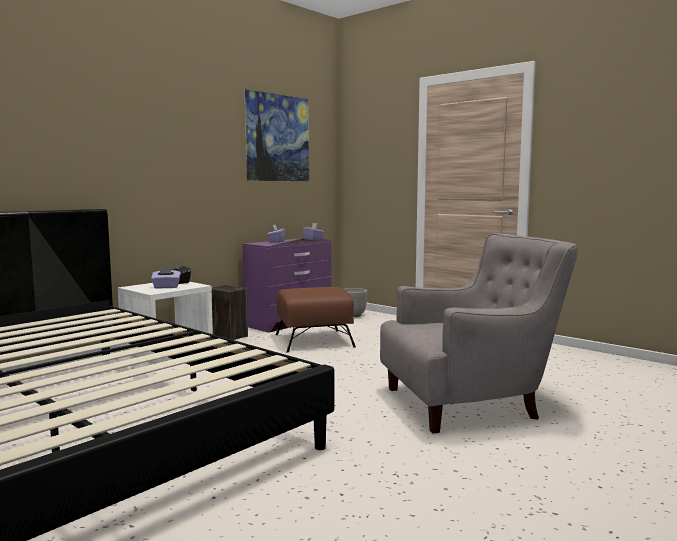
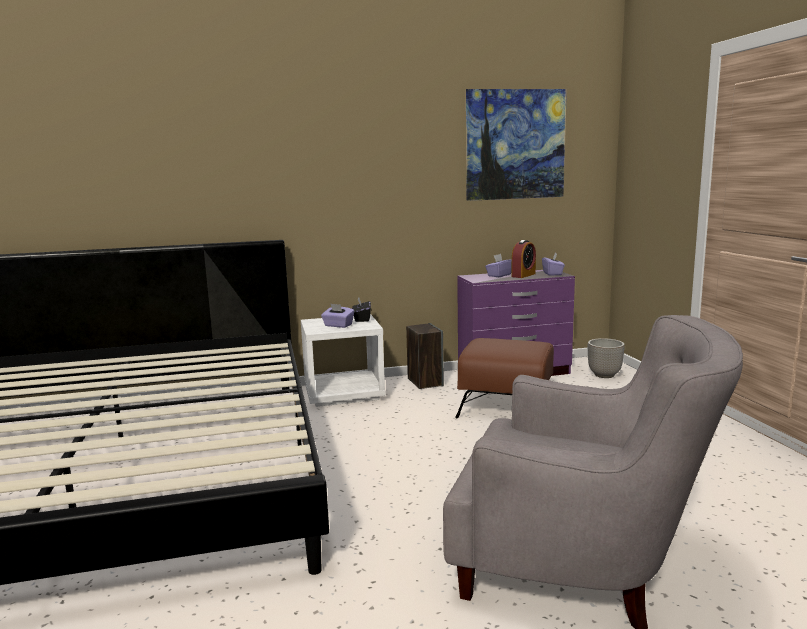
camera: 35 degrees right, 5 degrees up
none -> alarm clock [511,240,536,278]

